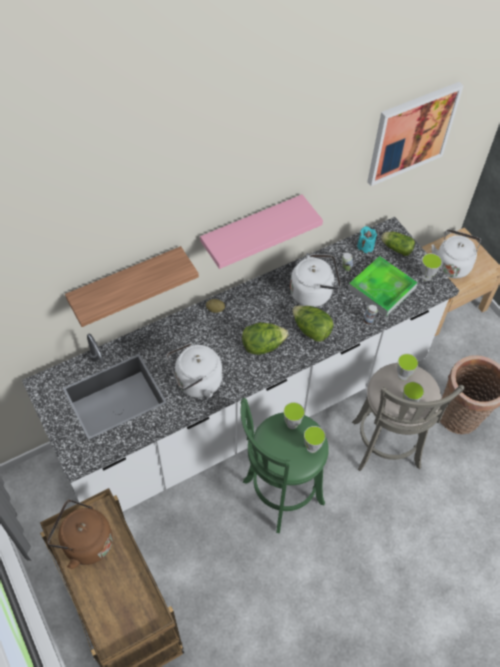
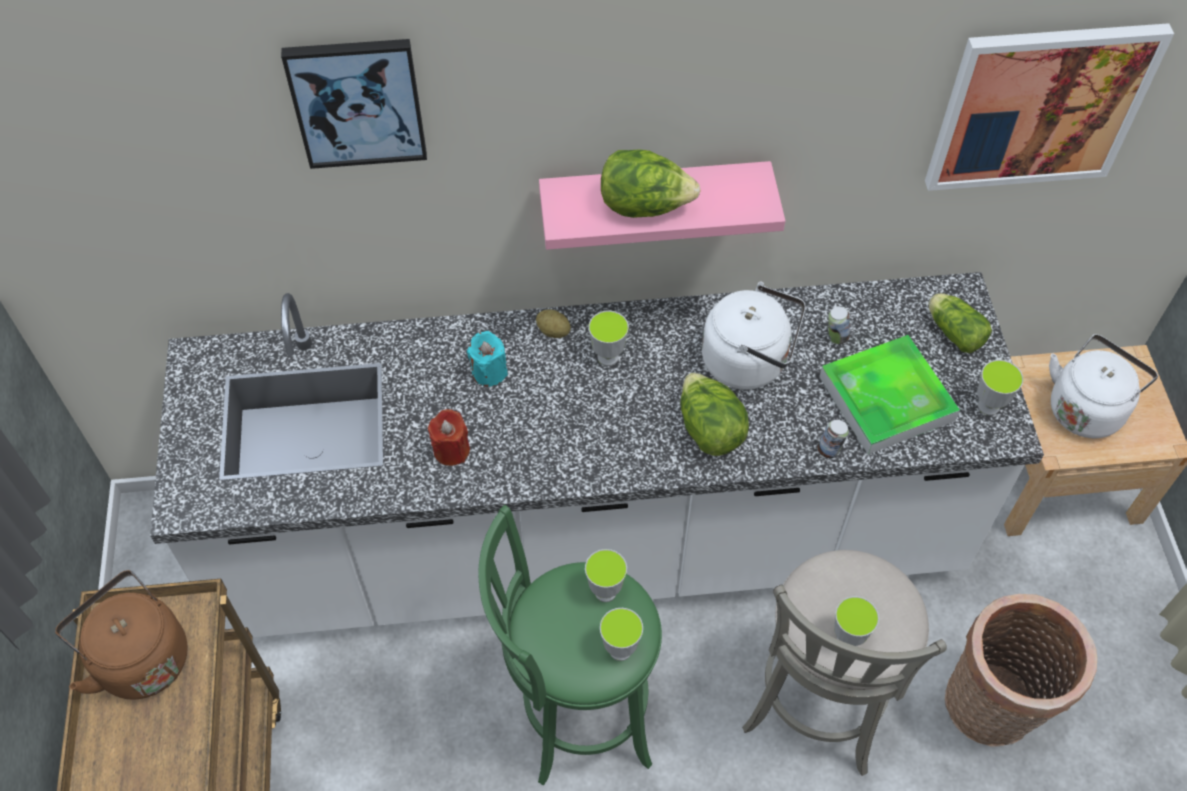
camera: 25 degrees right, 0 degrees up
shelf [65,246,199,327] -> none
white kettle [167,343,222,398] -> red candle [428,409,470,466]
lettuce [242,322,289,355] -> lettuce moved to [601,149,701,218]
turquoise candle [357,226,377,253] -> turquoise candle moved to [467,331,508,387]
cup [397,353,418,380] -> cup moved to [588,311,629,366]
none -> picture [281,39,427,169]

